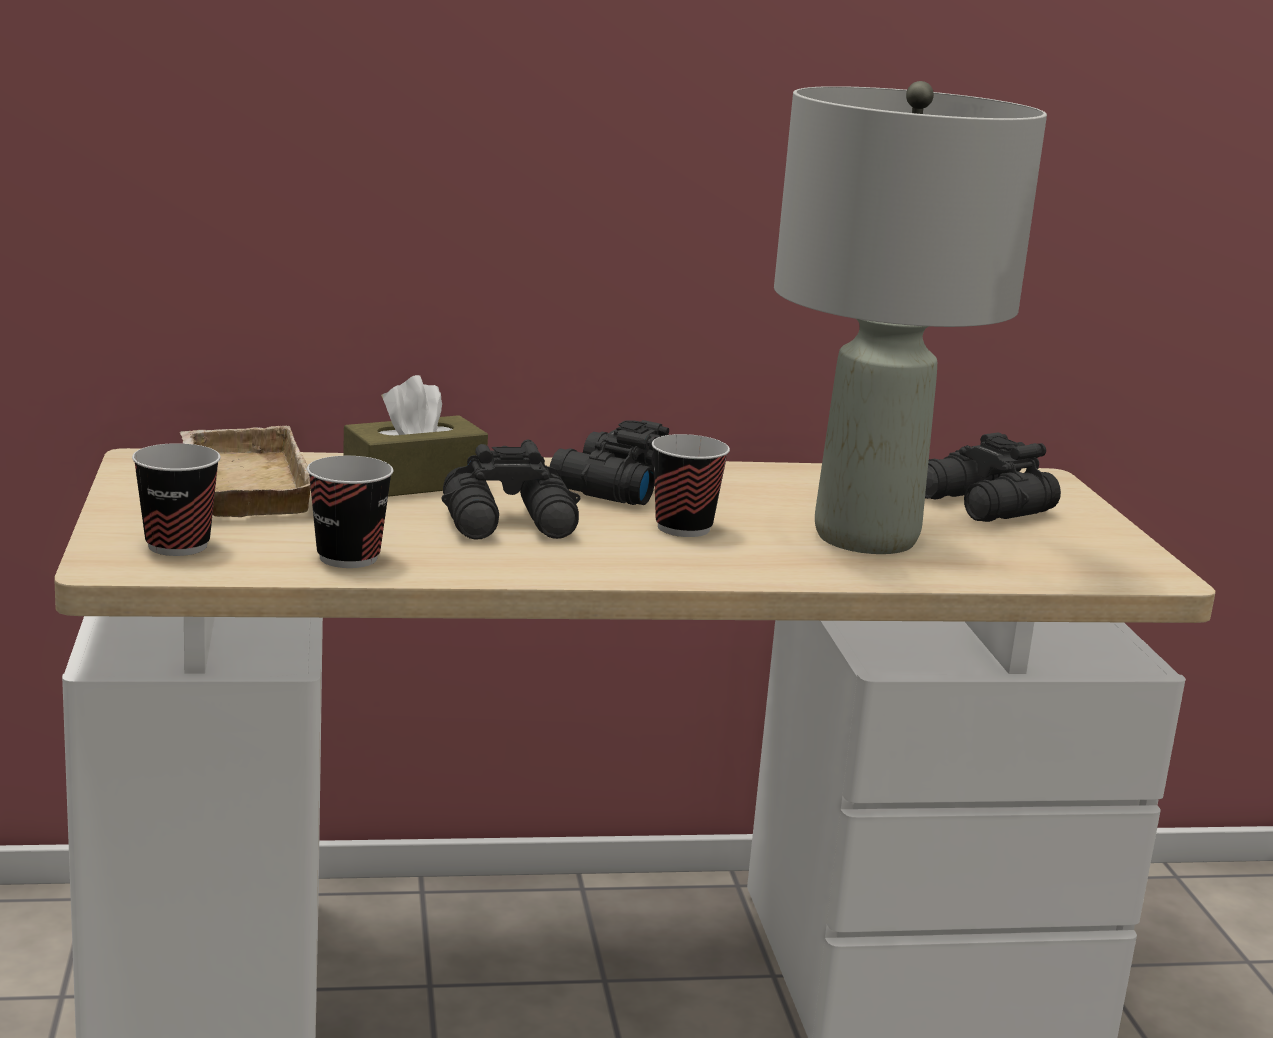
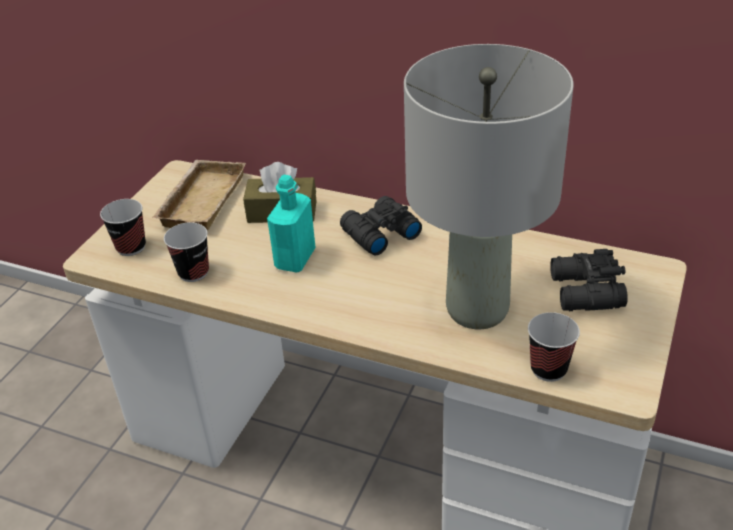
camera: 35 degrees right, 20 degrees up
black binoculars [442,440,580,540] -> turquoise bottle [267,175,316,272]
cup [652,434,730,537] -> cup moved to [528,312,580,382]

